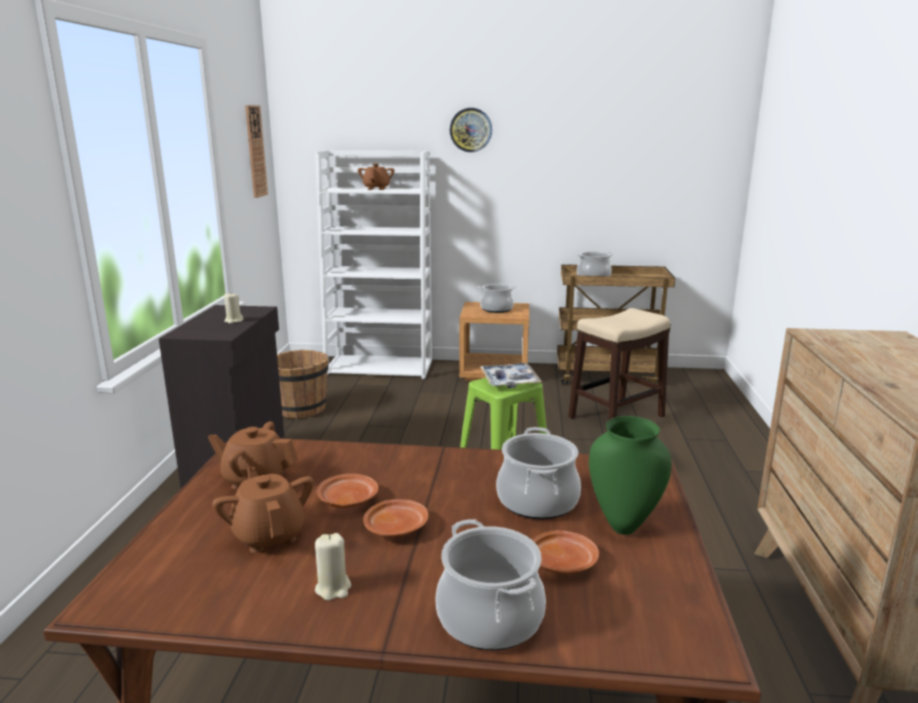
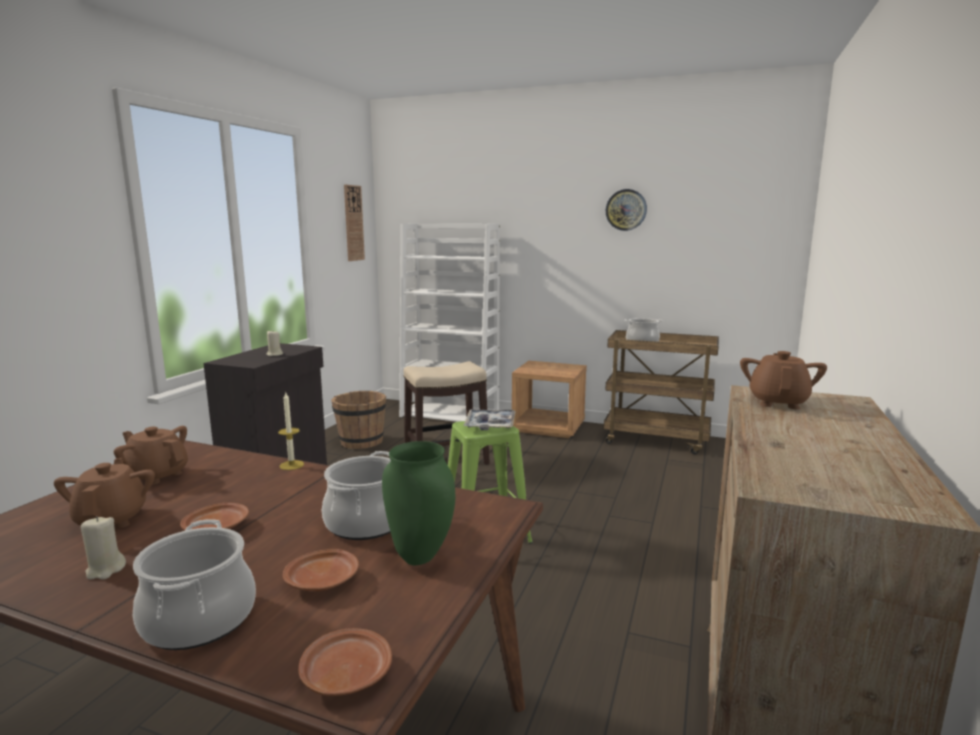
camera: 15 degrees right, 5 degrees down
brown plate [317,474,379,508] -> brown plate moved to [299,628,392,696]
brown teapot [358,164,394,190] -> brown teapot moved to [740,351,827,409]
wall clock [450,108,492,152] -> wall clock moved to [606,189,647,231]
cooking pot [478,284,517,313] -> none
stool [568,308,670,420] -> stool moved to [403,361,490,465]
none -> candle [278,393,304,470]

